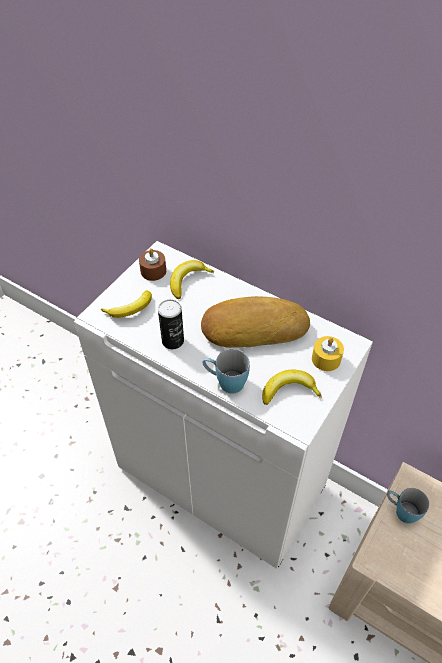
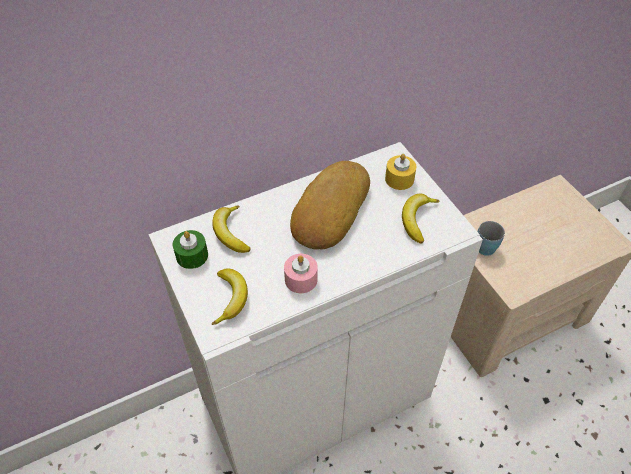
camera: 60 degrees left, 0 degrees up
brown candle [139,248,166,281] -> green candle [173,230,208,269]
can [158,300,184,349] -> pink candle [284,254,318,293]
blue mug [202,349,250,394] -> none

